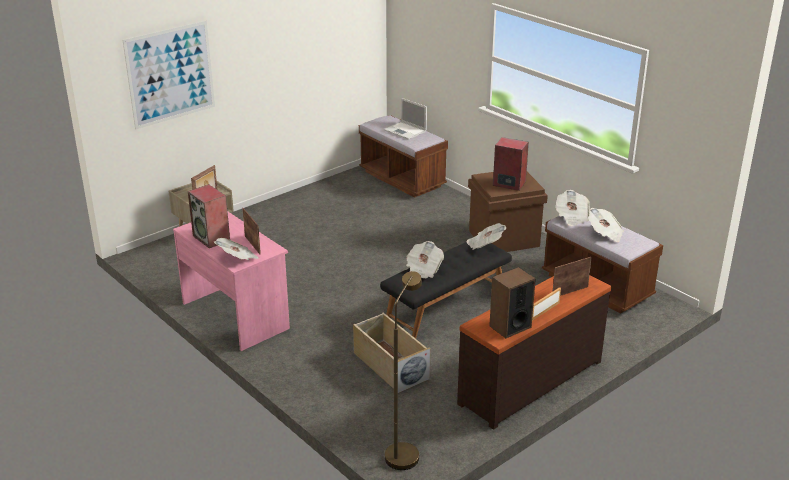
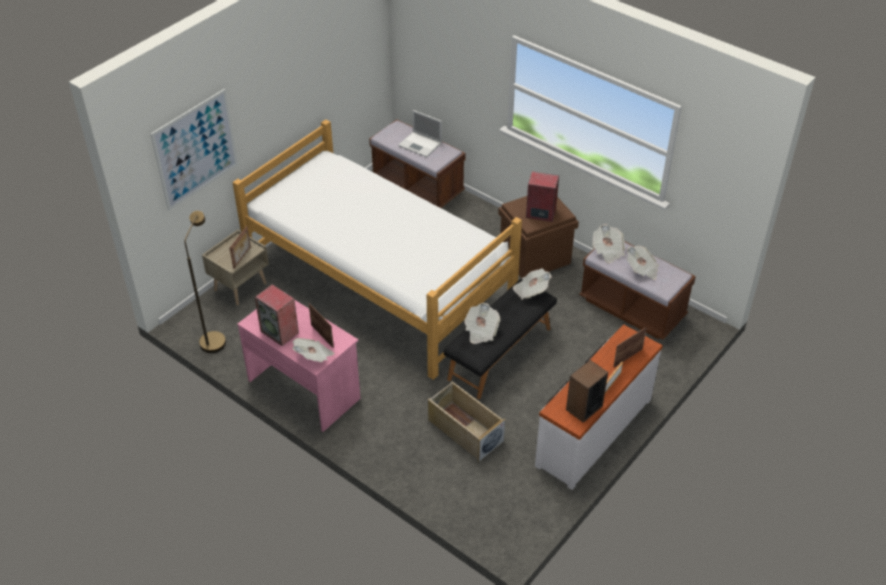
camera: 10 degrees left, 15 degrees up
brown floor lamp [385,271,422,470] -> brown floor lamp moved to [185,211,226,353]
brown dresser [457,275,611,430] -> white dresser [535,325,663,490]
none -> bed [233,120,522,380]

